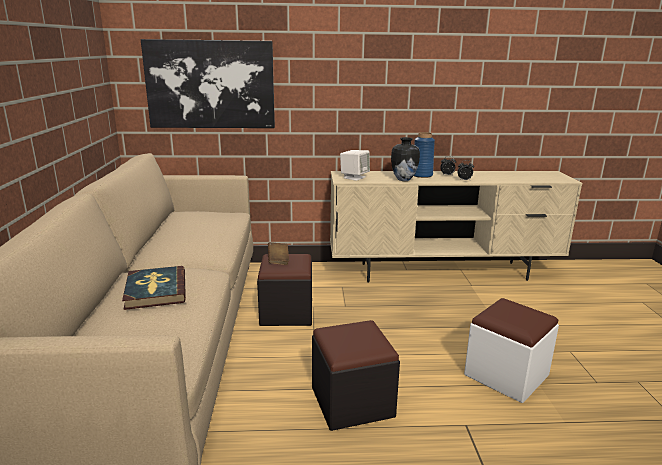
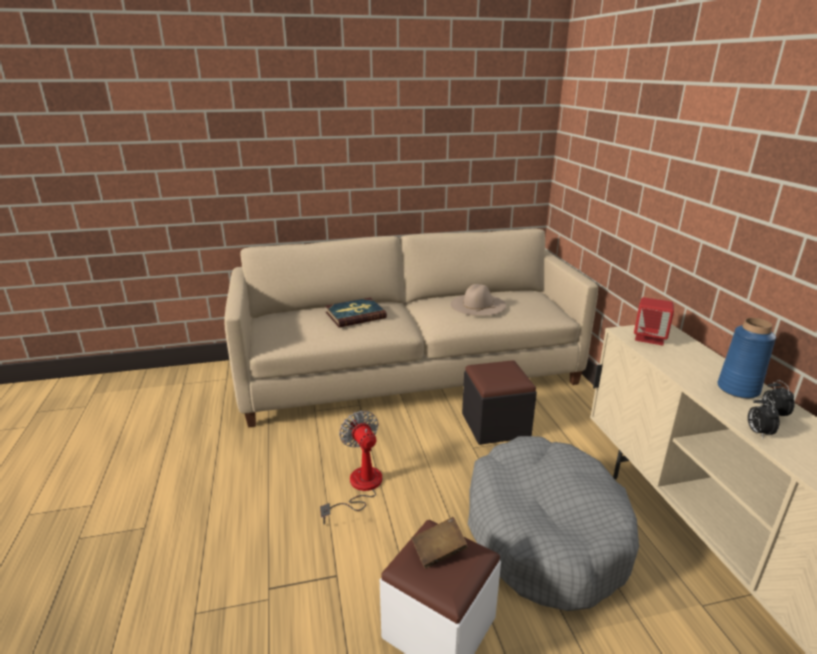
camera: 80 degrees right, 5 degrees up
picture [141,39,275,128] -> none
brown book [268,242,289,265] -> brown book moved to [411,517,468,569]
black ottoman [312,320,400,431] -> fan [320,411,382,524]
white speaker [340,150,370,181] -> red speaker [634,297,674,346]
vase [391,137,420,181] -> none
none -> beige hat [451,284,506,316]
none -> grey dog bed [468,436,639,611]

